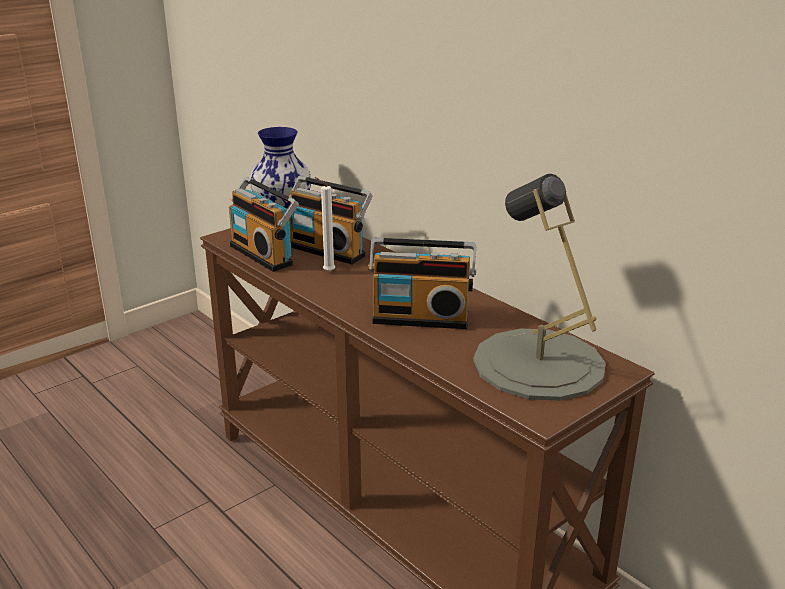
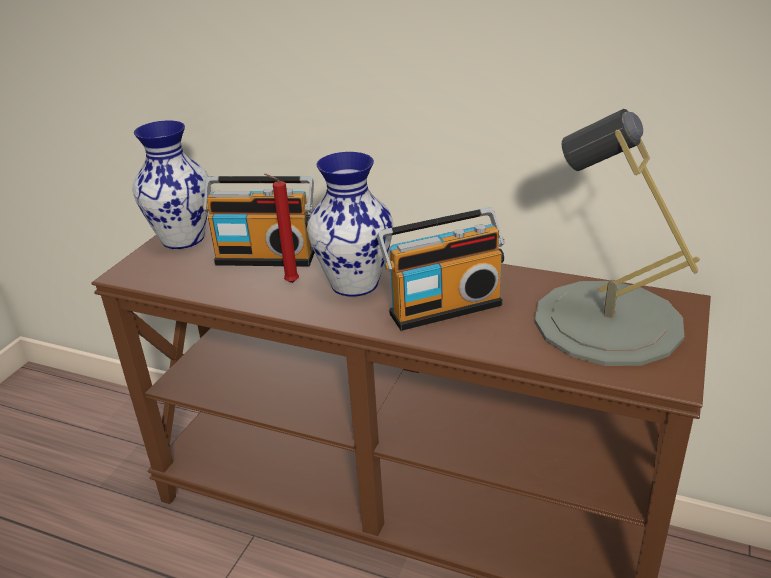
camera: 25 degrees left, 5 degrees up
radio [229,177,299,272] -> none
white candle [315,177,335,272] -> red candle [264,174,299,283]
none -> vase [307,152,393,297]

